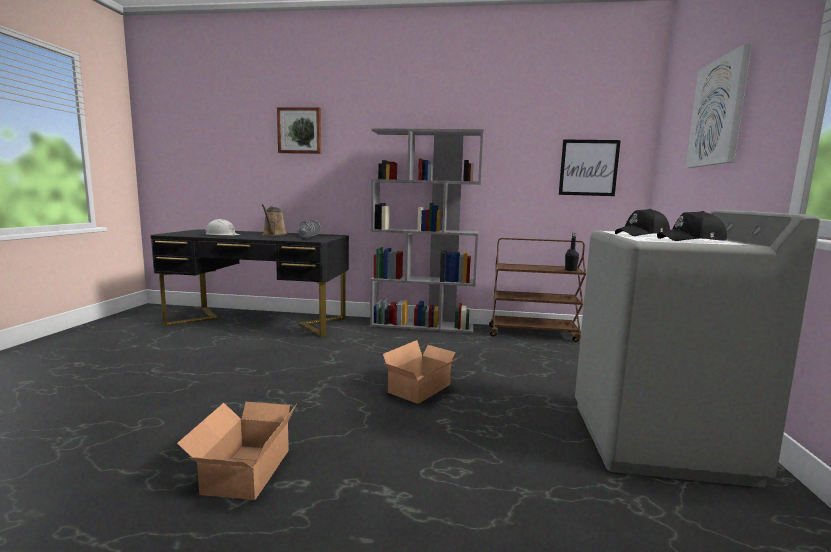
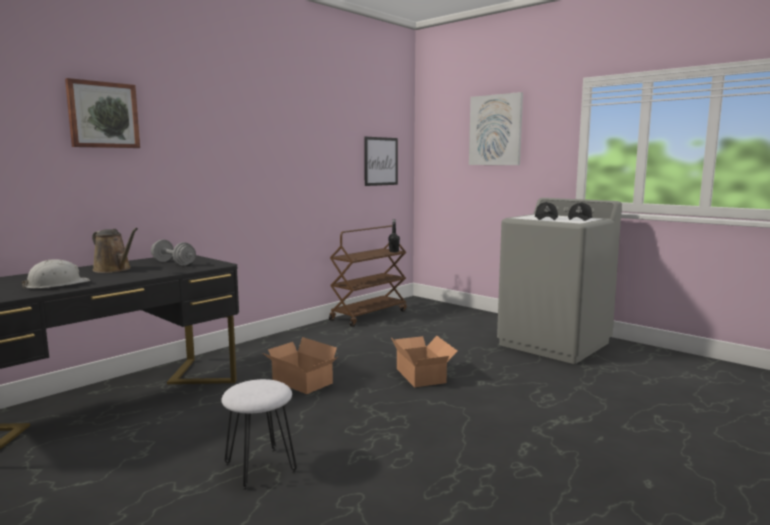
camera: 55 degrees left, 0 degrees up
cardboard box [177,402,297,500] -> cardboard box moved to [263,337,337,394]
grey bookcase [370,128,484,333] -> none
none -> white stool [221,379,297,490]

